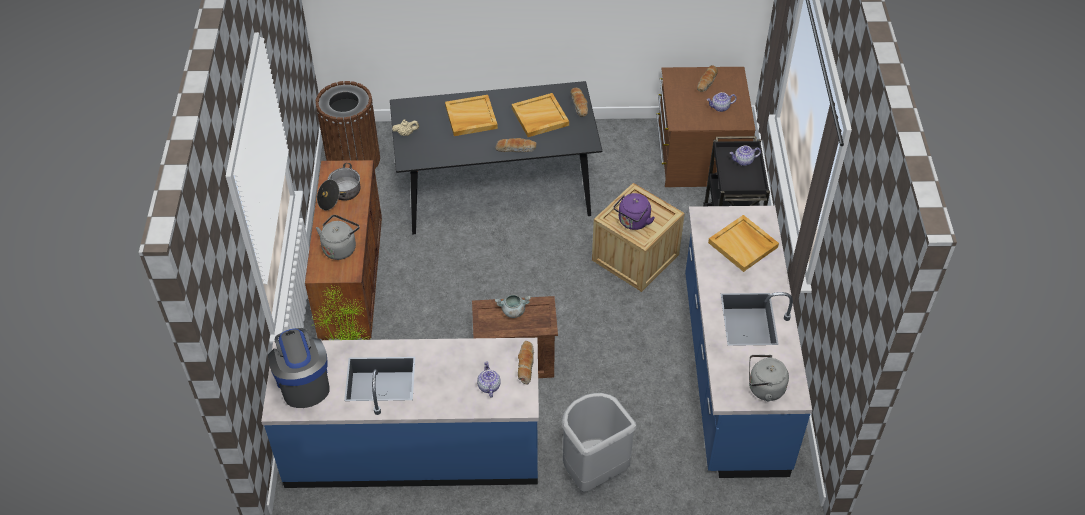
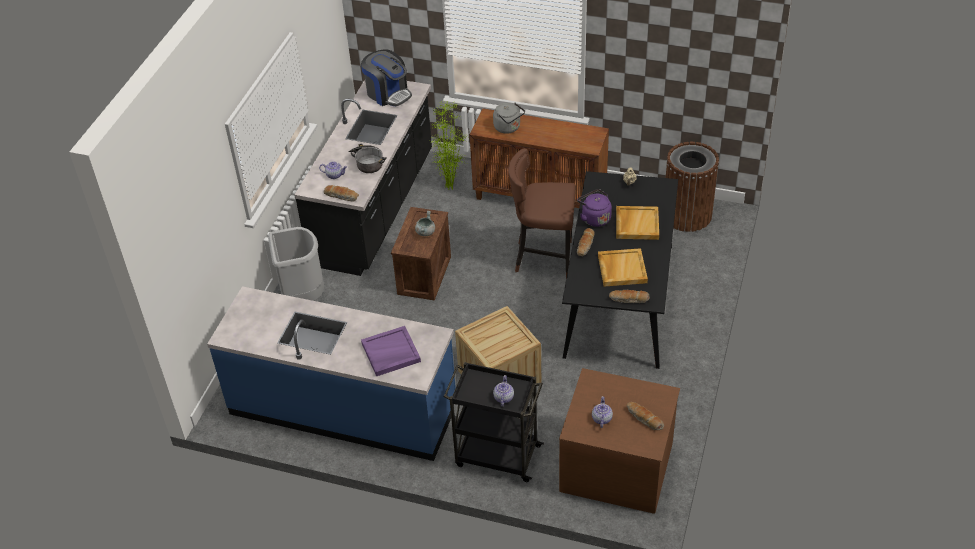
camera: 110 degrees right, 5 degrees down
blue counter [261,338,539,488] -> black counter [295,80,432,276]
coffee machine [268,328,330,408] -> coffee machine turned 45 degrees clockwise [361,49,412,106]
cooking pot [317,163,361,211] -> cooking pot moved to [348,144,387,173]
purple kettle [614,193,655,230] -> purple kettle moved to [577,189,612,227]
beige tray [708,215,779,272] -> purple tray [361,326,421,376]
grey kettle [749,355,789,401] -> none
none -> brown stool [508,148,576,278]

